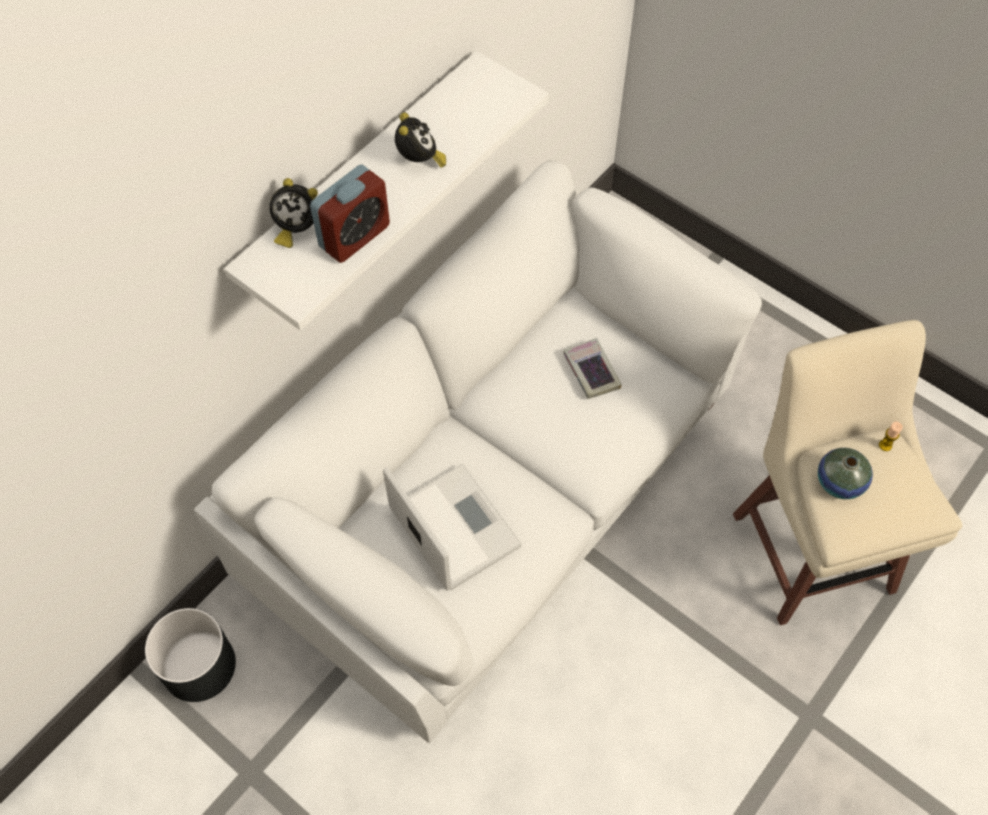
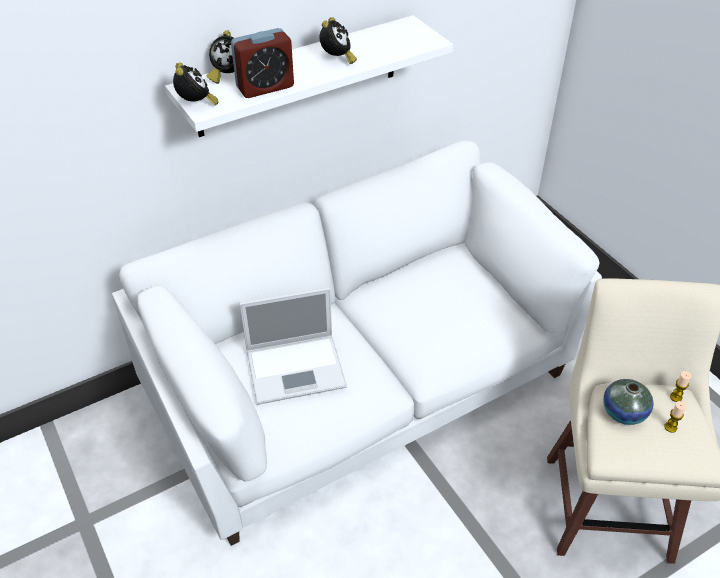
camera: 20 degrees right, 15 degrees down
black planter [145,608,236,702] -> none
laptop [383,464,522,591] -> laptop turned 90 degrees clockwise [239,287,347,405]
book [563,338,622,399] -> none
none -> alarm clock [173,62,218,106]
none -> candle [664,401,686,433]

